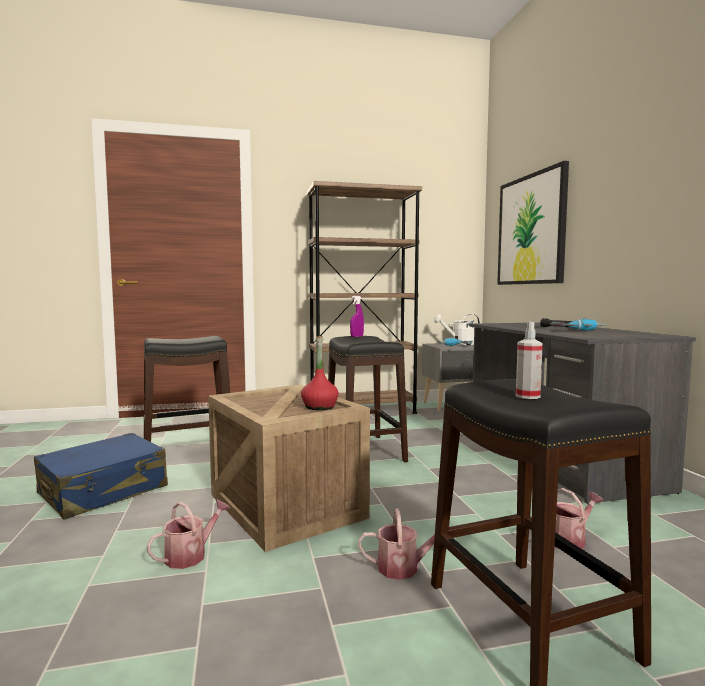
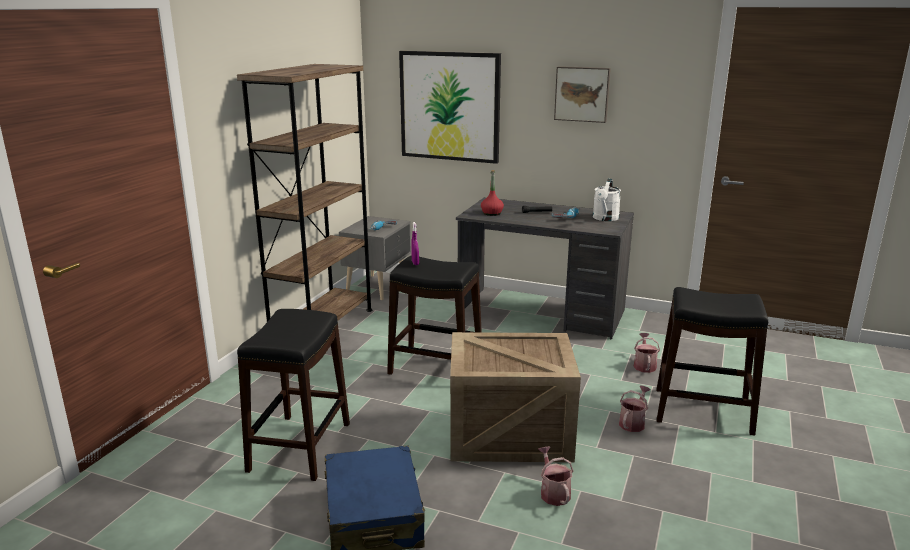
camera: 55 degrees left, 15 degrees up
red bottle [301,336,339,410] -> red bottle moved to [481,170,504,216]
white watering can [434,314,480,345] -> white watering can moved to [593,179,621,221]
spray bottle [516,322,543,399] -> none
none -> picture [554,66,611,123]

